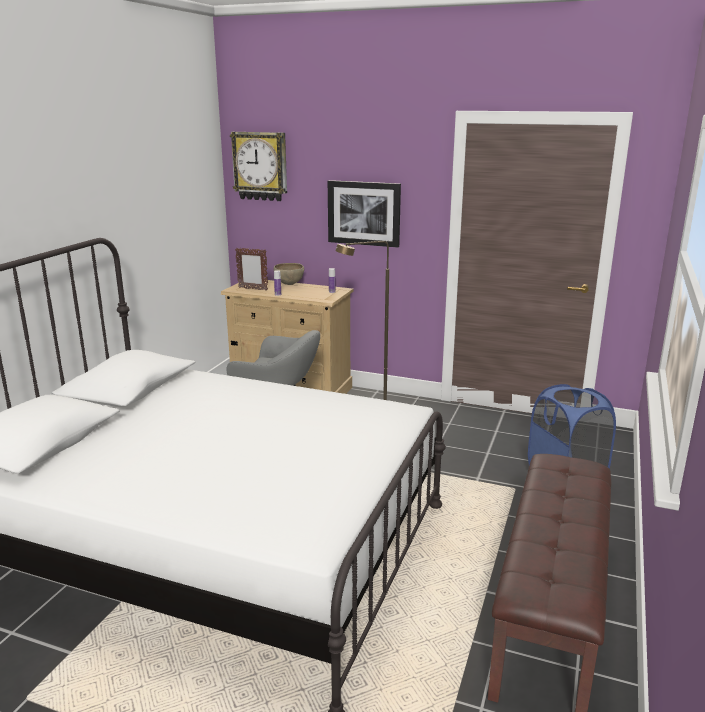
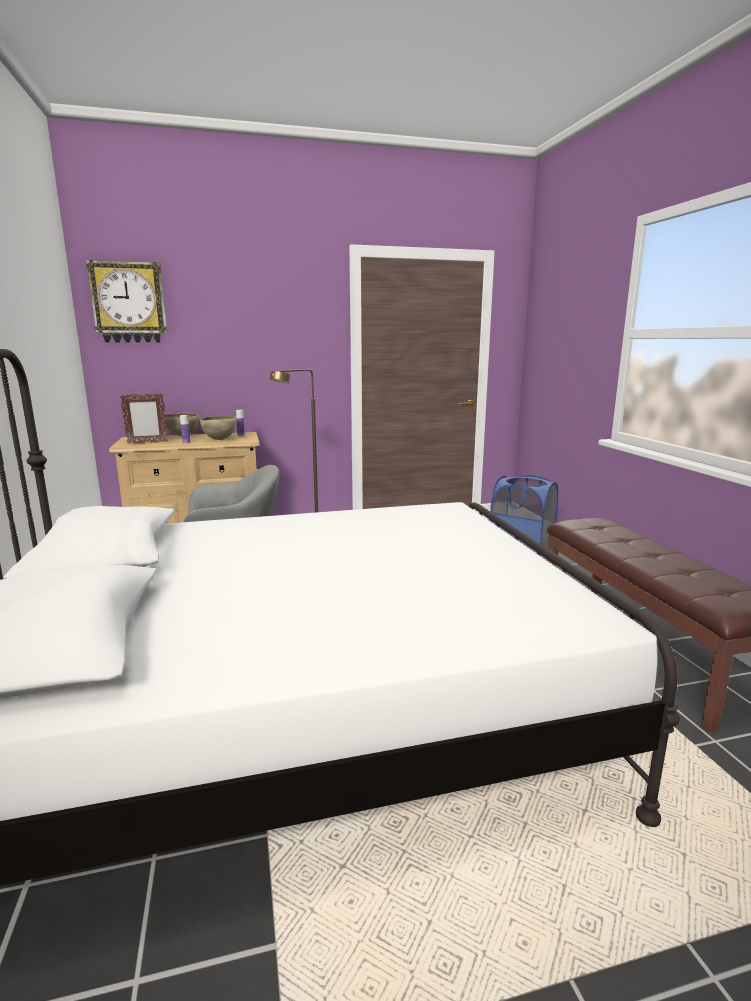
camera: 35 degrees left, 5 degrees down
picture [328,180,401,248] -> none
none -> brown bowl [200,416,237,440]

